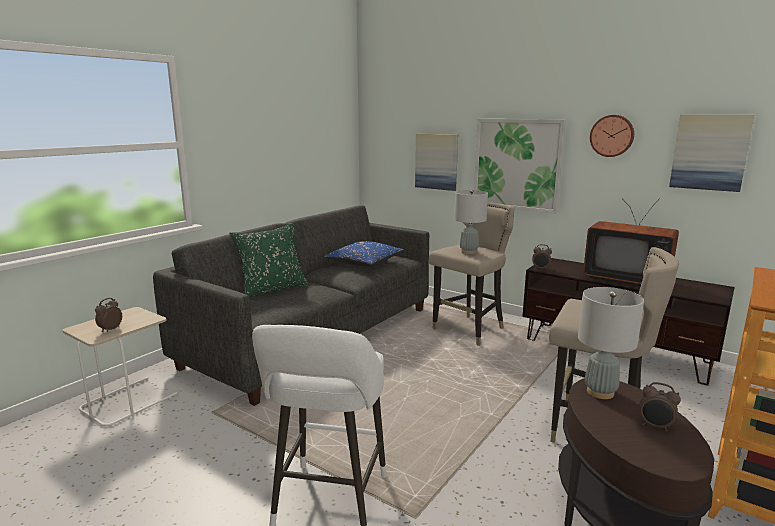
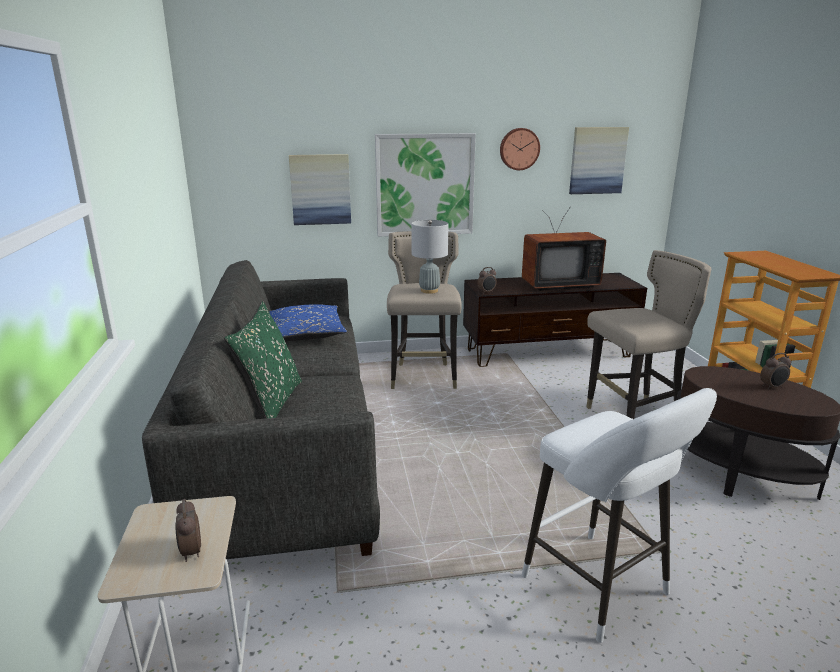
camera: 45 degrees left, 5 degrees up
grey table lamp [578,287,644,399] -> none

